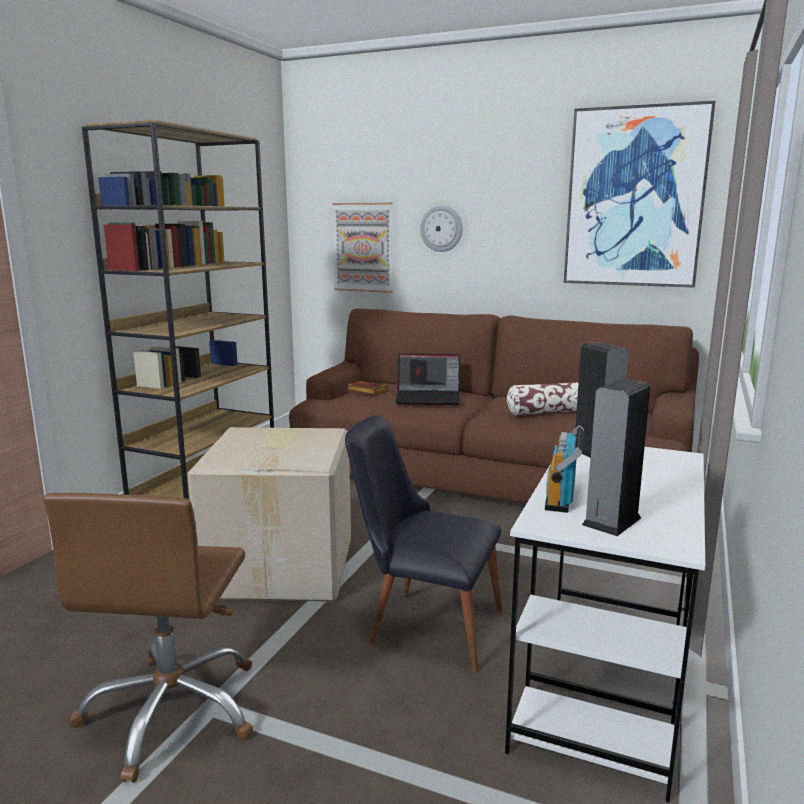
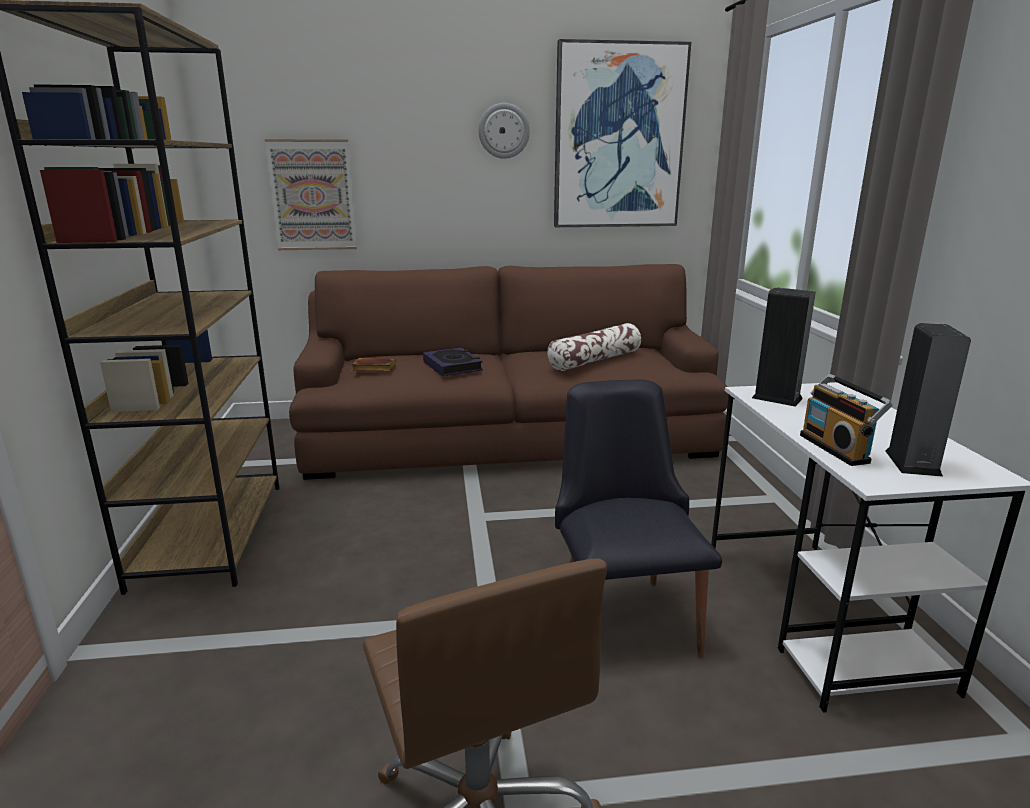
camera: 30 degrees left, 5 degrees up
cardboard box [188,427,351,602] -> none
black chair [345,415,503,673] -> black chair turned 90 degrees clockwise [555,380,722,659]
laptop [395,354,460,405] -> book [423,347,483,376]
wall clock [420,206,463,252] -> wall clock moved to [479,103,530,159]

